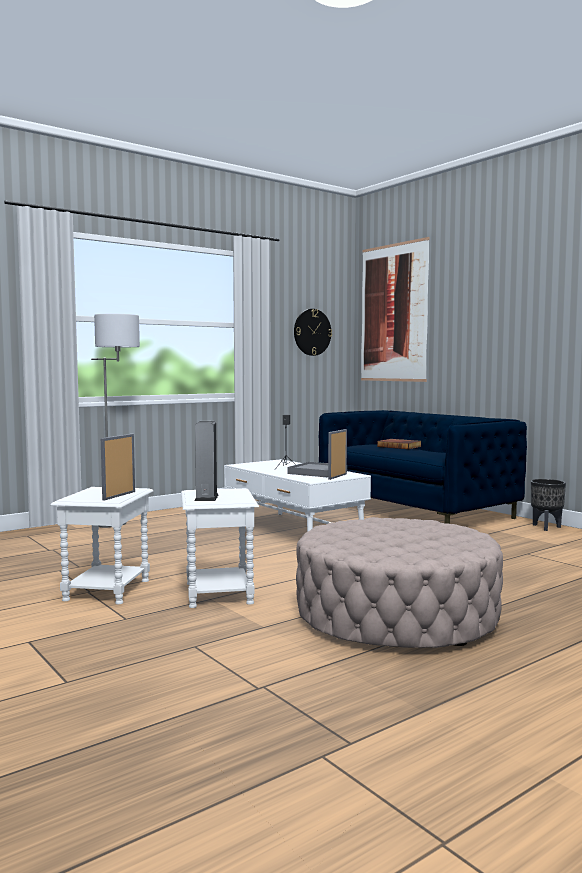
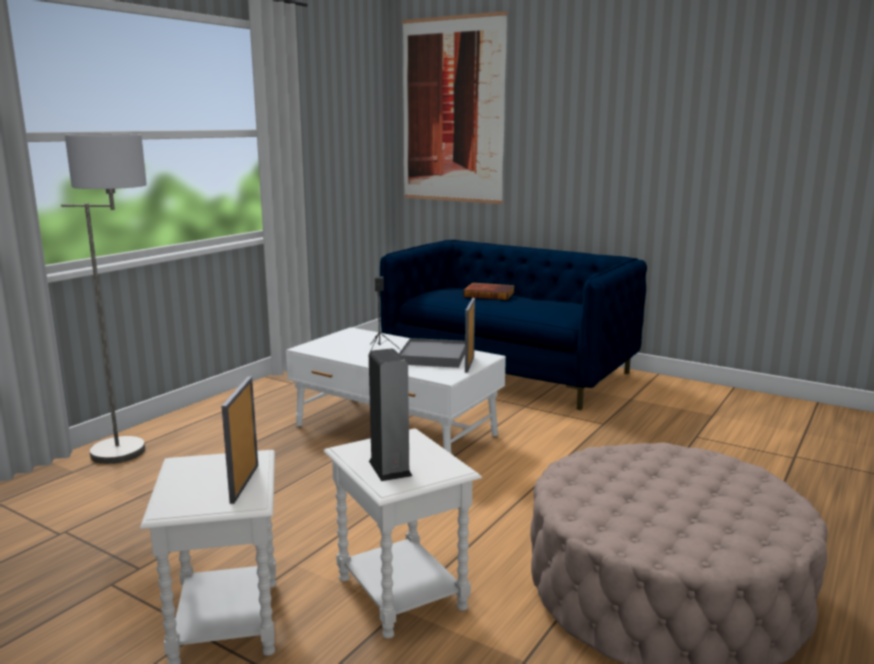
camera: 20 degrees left, 10 degrees up
wall clock [294,309,332,356] -> none
black planter [531,479,566,531] -> none

